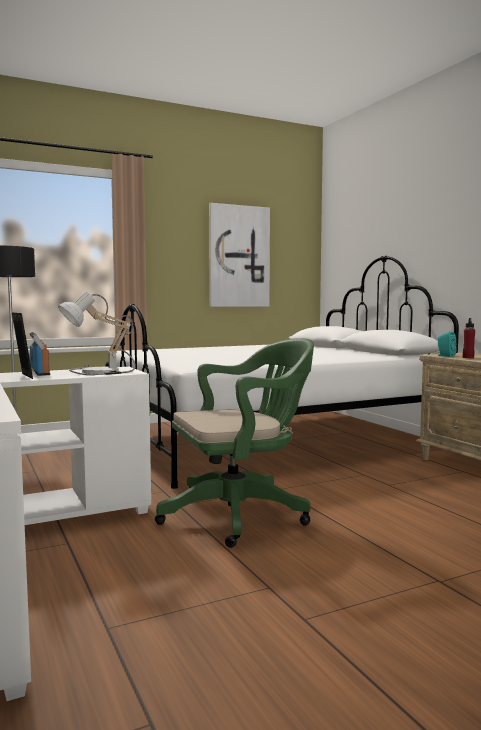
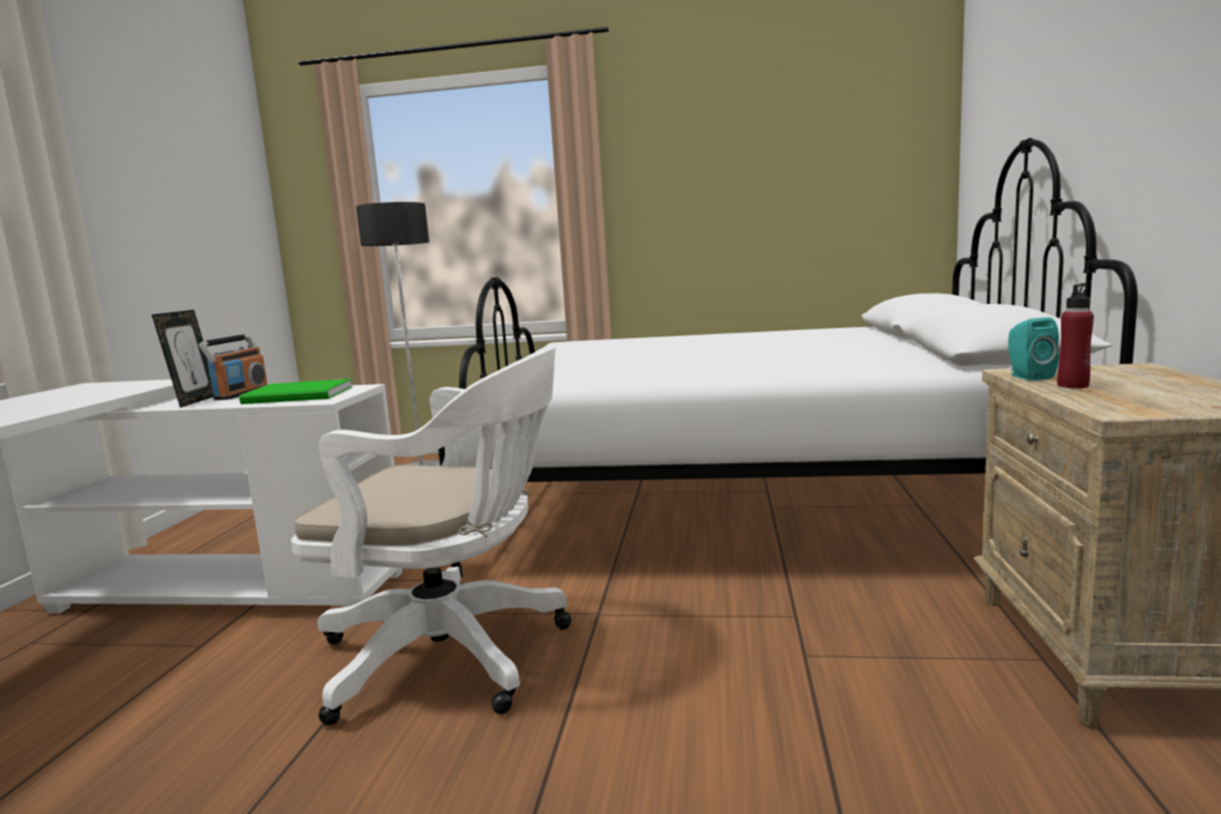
camera: 35 degrees right, 5 degrees up
table lamp [58,292,136,375] -> green book [239,379,352,404]
green office chair [155,338,314,548] -> white office chair [291,347,571,726]
picture [209,203,270,307] -> none

